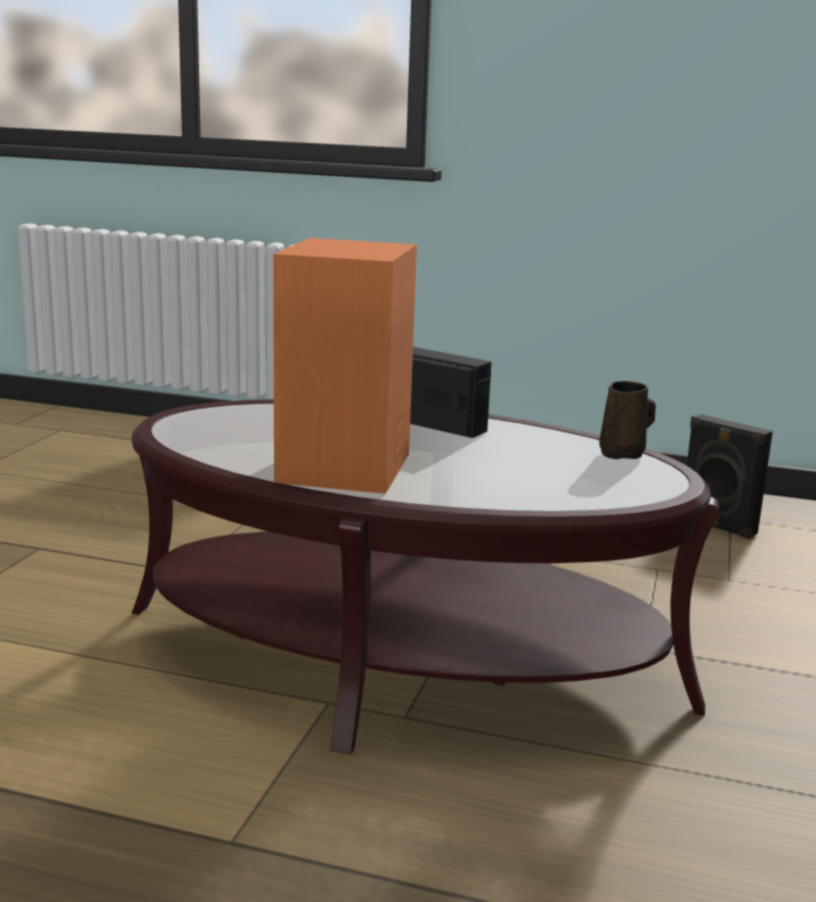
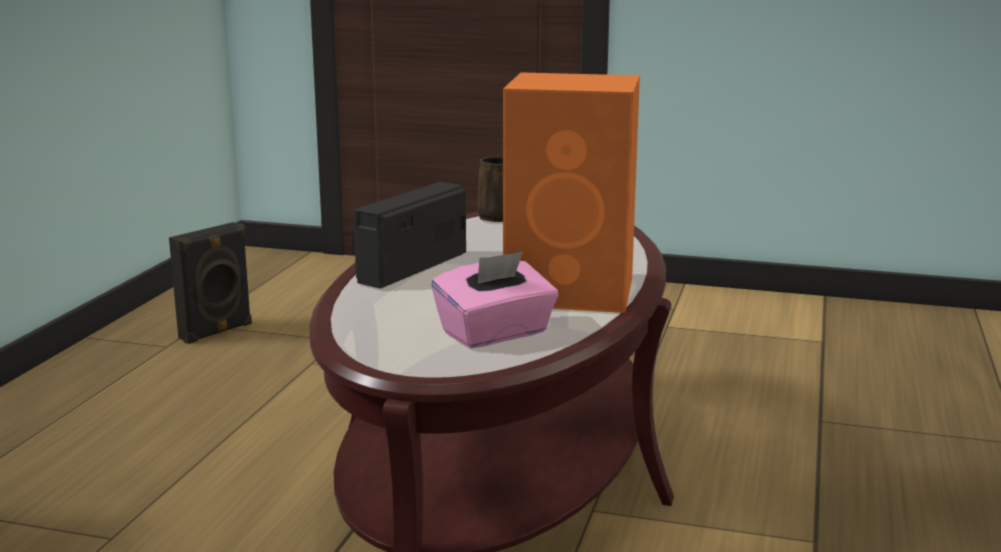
camera: 90 degrees left, 0 degrees up
none -> pink tissue box [431,252,558,348]

